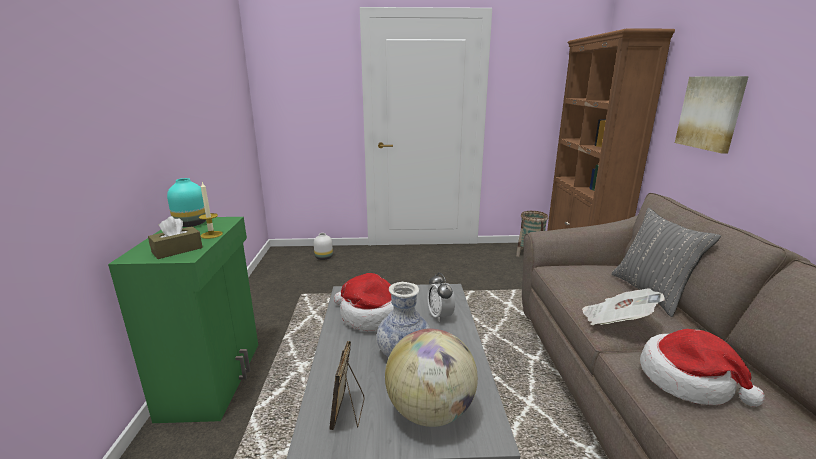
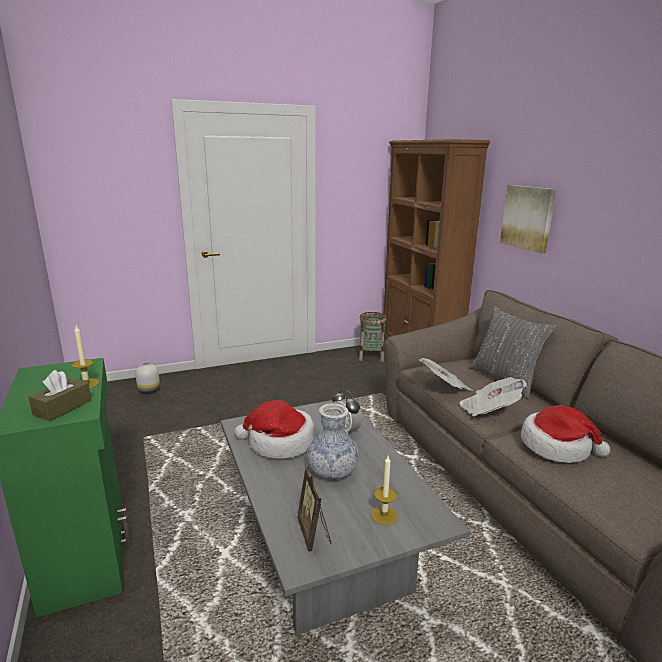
camera: 20 degrees left, 0 degrees up
turquoise vase [167,178,206,227] -> none
globe [385,328,478,427] -> candle [371,456,398,525]
none -> newspaper [418,358,473,391]

